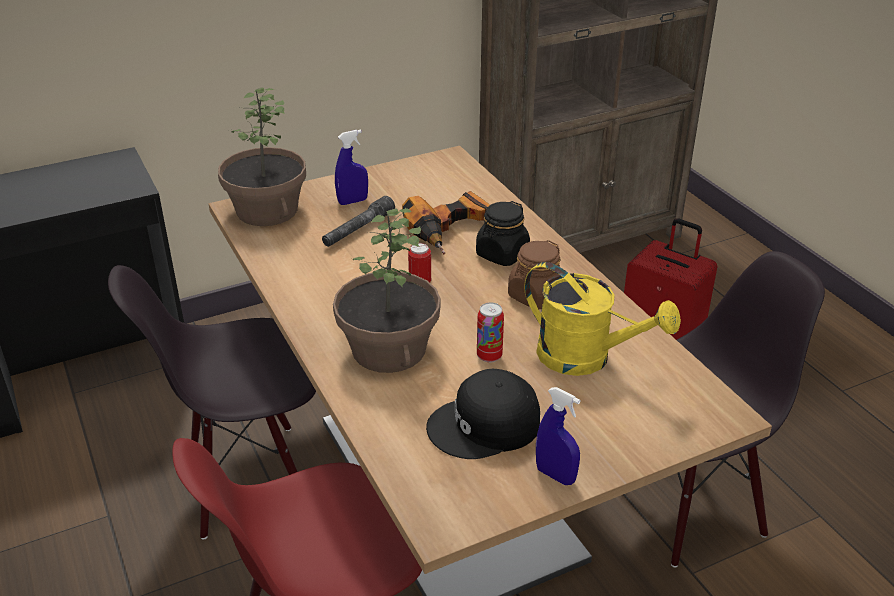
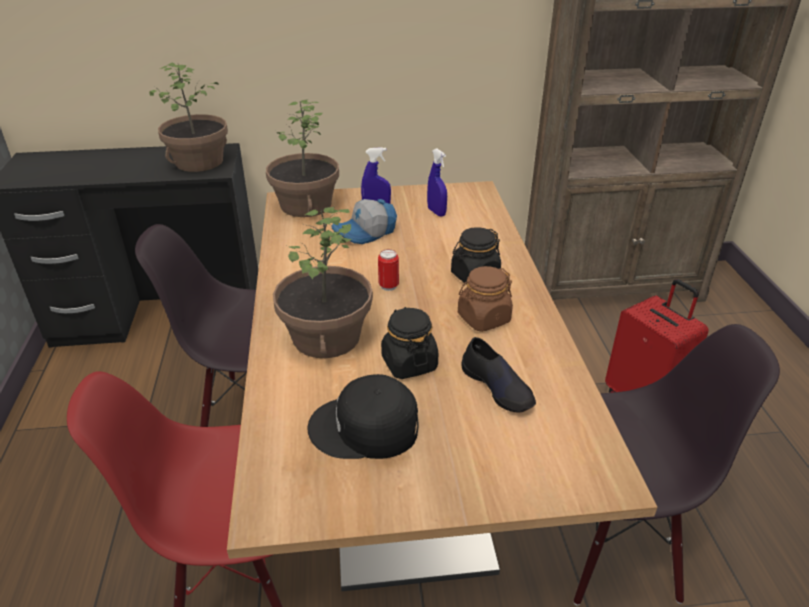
camera: 20 degrees right, 0 degrees up
grey flashlight [322,196,395,247] -> cap [332,199,397,244]
power drill [402,191,490,254] -> none
can [477,302,504,362] -> black jar [381,307,438,379]
yellow watering can [524,262,681,376] -> black shoe [461,337,536,413]
blue spray bottle [536,387,581,485] -> blue spray bottle moved to [427,148,447,217]
none -> potted plant [149,62,228,172]

